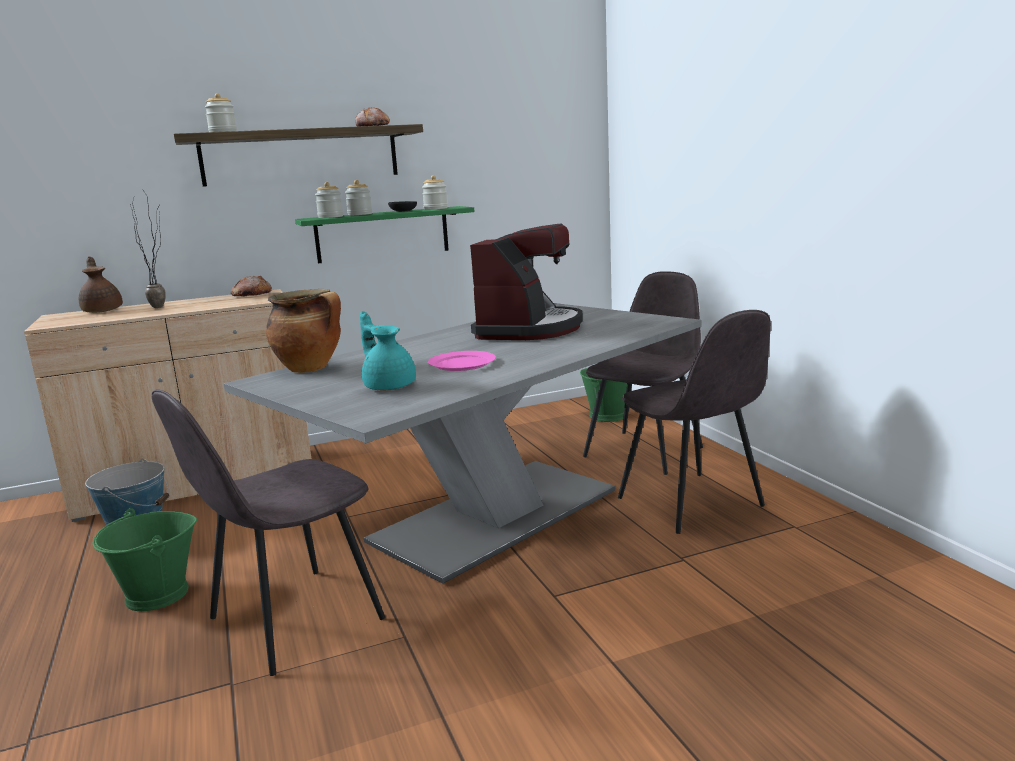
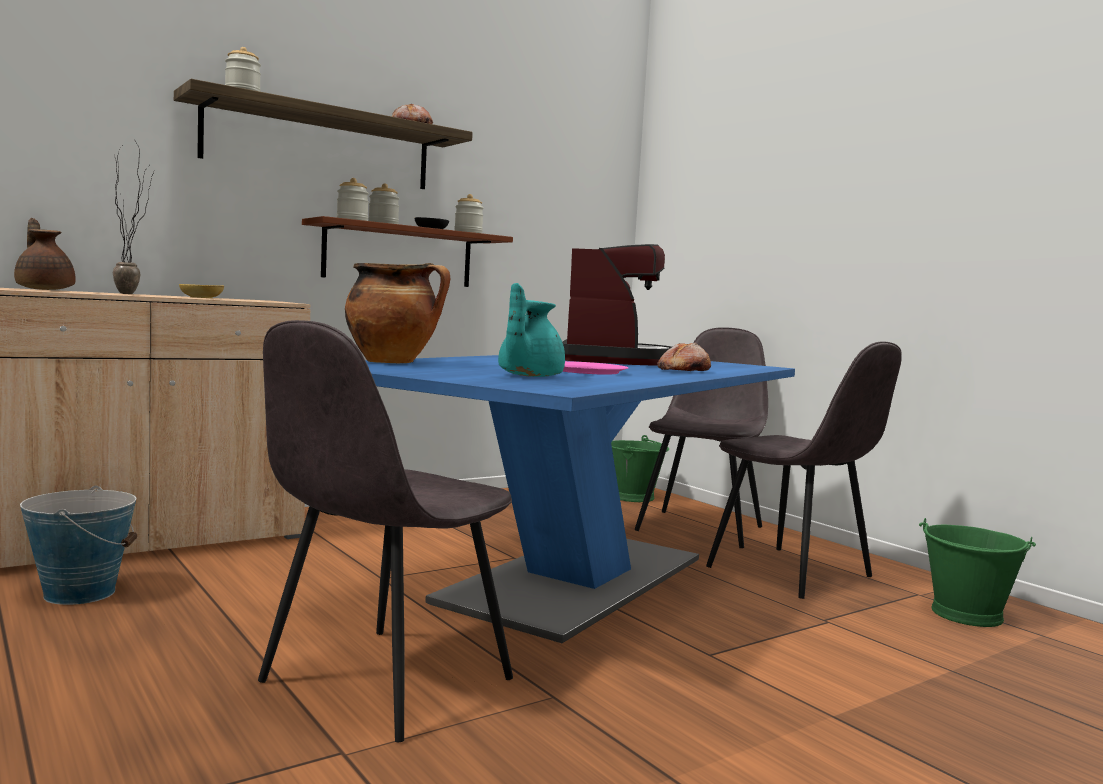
camera: 15 degrees left, 10 degrees down
green bucket [92,508,197,611] -> green bucket moved to [919,518,1036,627]
grey dining table [224,303,702,584] -> blue dining table [365,355,795,643]
bread [231,276,272,297] -> bread moved to [657,343,711,371]
green shelf [295,206,475,263] -> brown shelf [302,216,513,287]
turquoise teapot [360,311,416,390] -> turquoise teapot turned 105 degrees counterclockwise [498,283,565,377]
none -> beige bowl [179,284,224,298]

